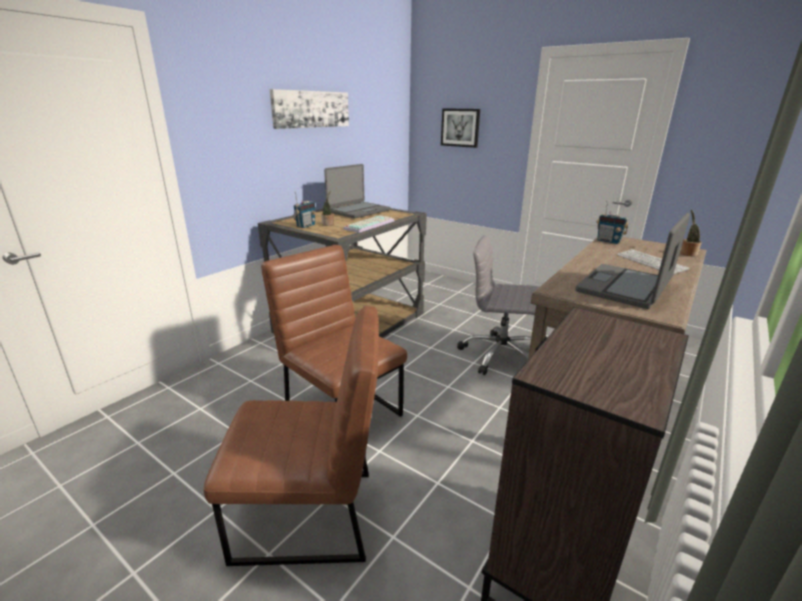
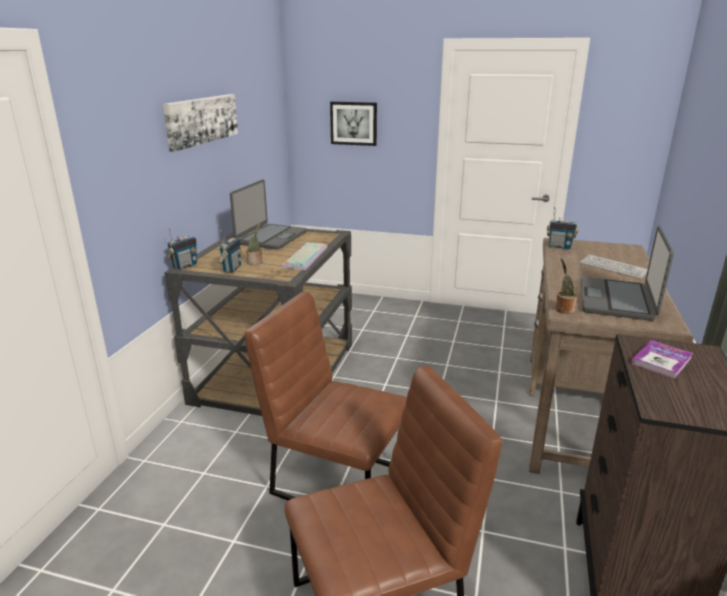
camera: 20 degrees left, 0 degrees up
grey office chair [457,235,539,375] -> none
potted plant [680,210,702,256] -> potted plant moved to [556,258,577,314]
none -> radio [167,227,197,270]
none -> book [631,340,693,379]

